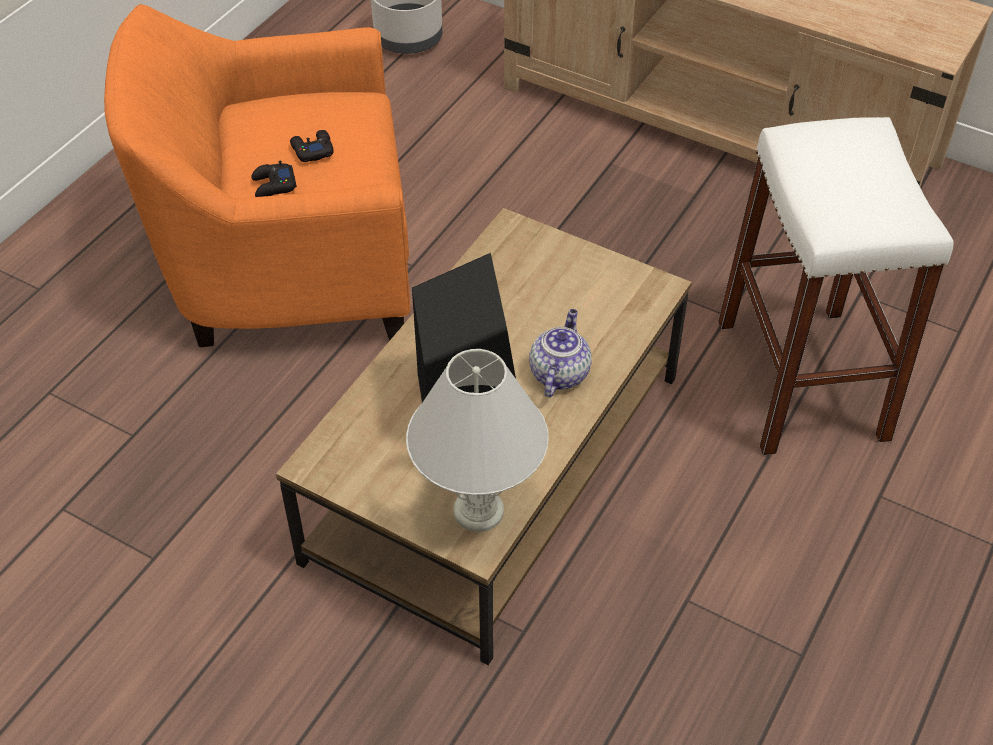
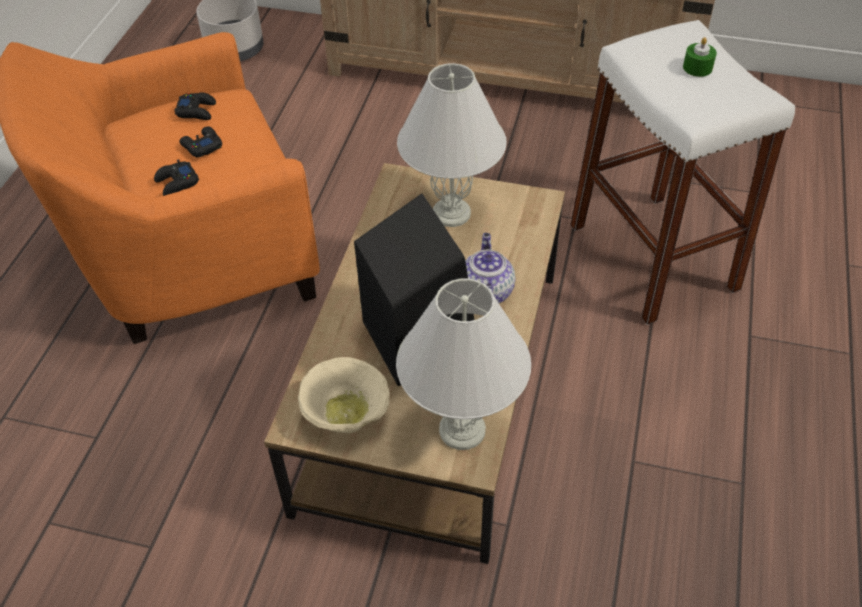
camera: 15 degrees left, 0 degrees up
none -> black game controller [174,92,216,120]
none -> beige bowl [298,357,390,433]
none -> white table lamp [397,63,507,227]
none -> green candle [683,37,717,77]

